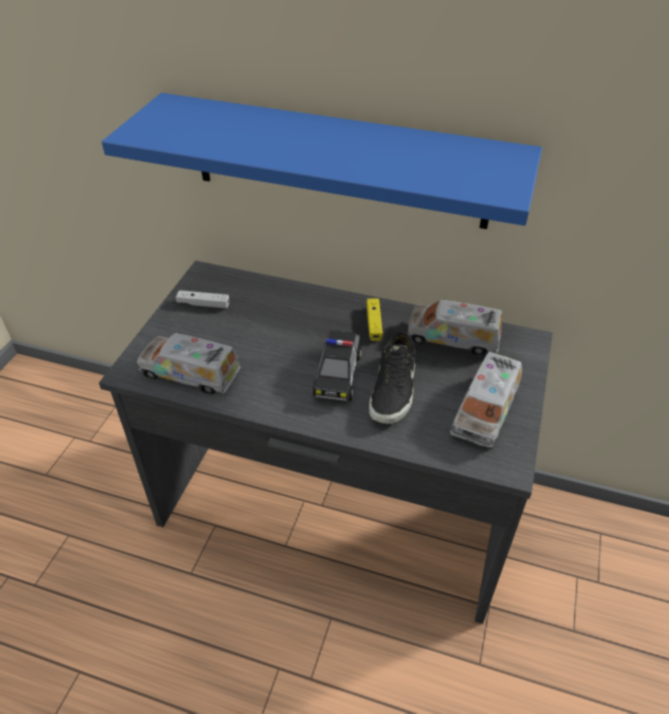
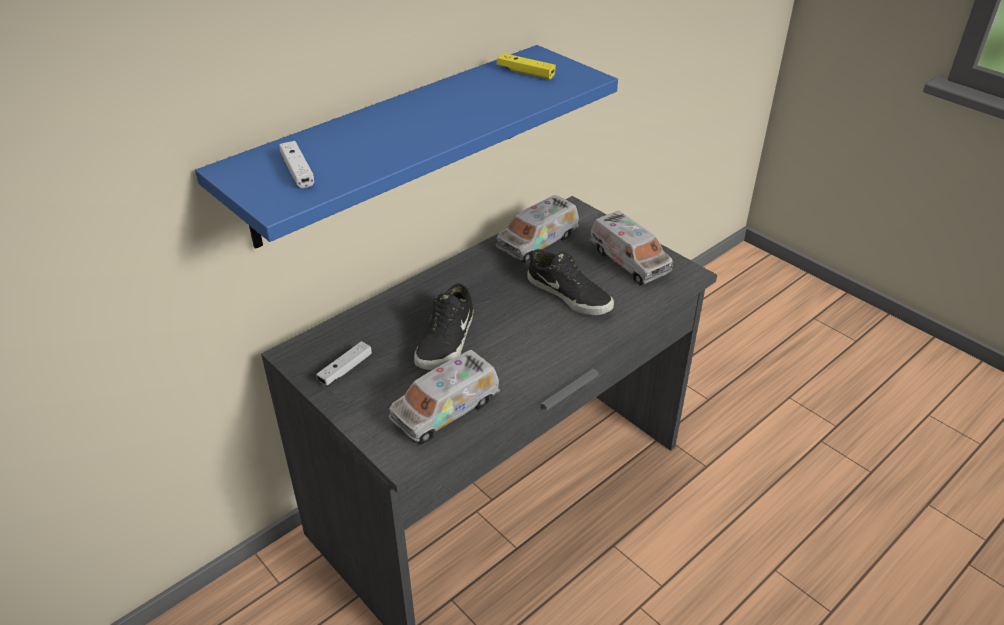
camera: 60 degrees left, 5 degrees down
toy car [313,330,362,401] -> none
yellow game controller [366,298,383,341] -> yellow game controller moved to [497,53,556,80]
none -> white game controller [279,141,314,188]
none -> black shoe [414,284,473,370]

